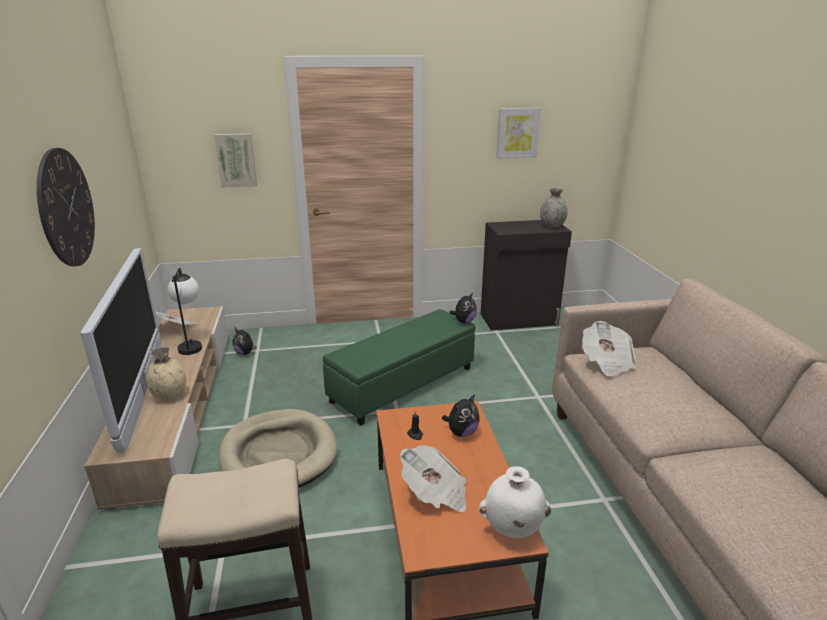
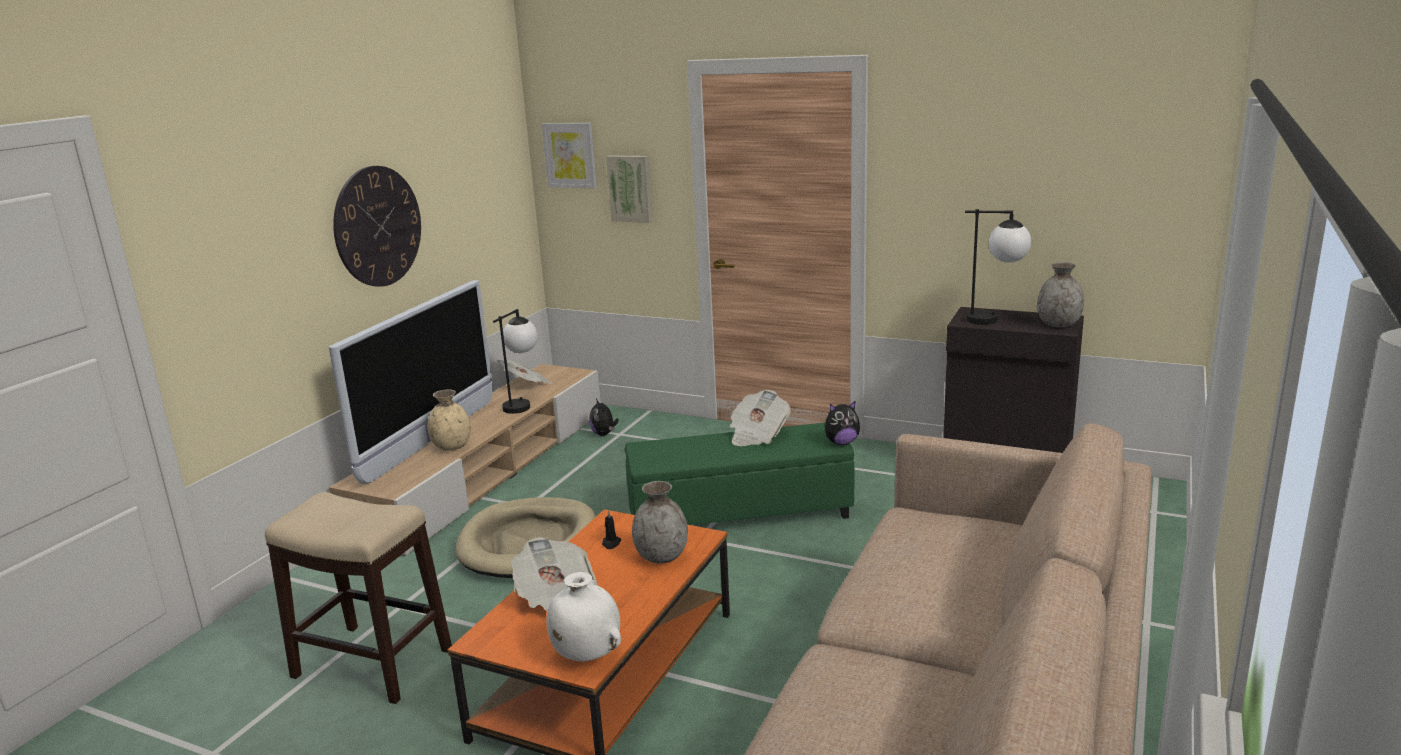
camera: 35 degrees right, 5 degrees down
plush toy [442,394,480,437] -> grey vase [632,481,688,564]
picture [497,108,541,159] -> picture moved to [542,123,597,189]
newspaper [582,321,635,377] -> newspaper moved to [730,390,791,446]
none -> table lamp [965,209,1031,325]

